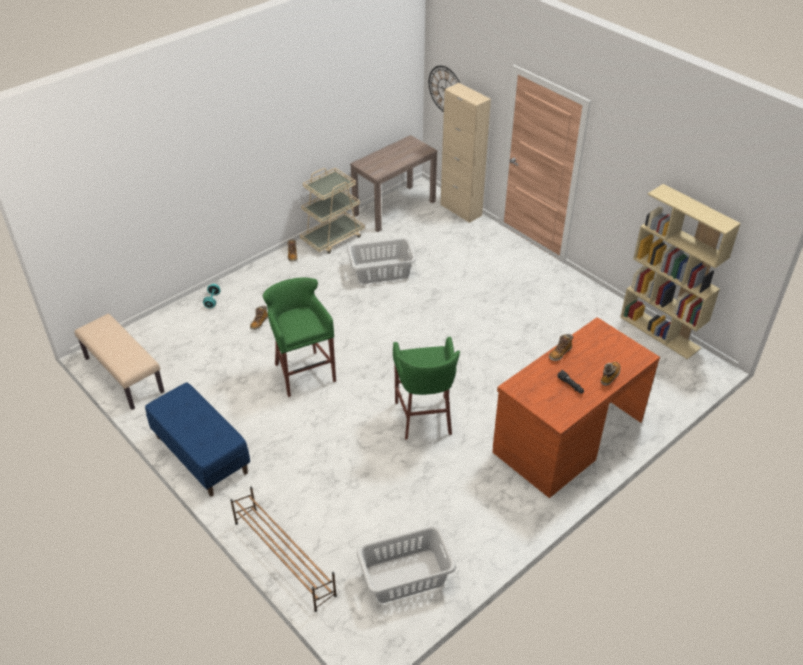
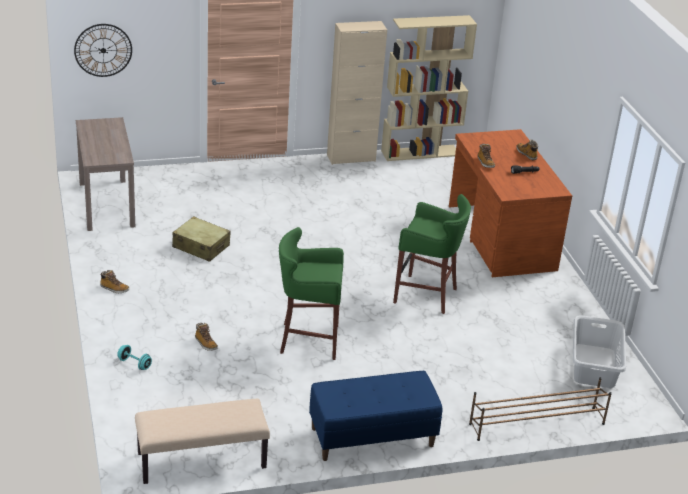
camera: 65 degrees left, 10 degrees down
beige cart [300,168,365,253] -> none
grey laundry basket [347,238,416,284] -> beige suitcase [172,216,231,262]
beige cabinet [440,83,491,223] -> beige cabinet moved to [327,21,387,165]

